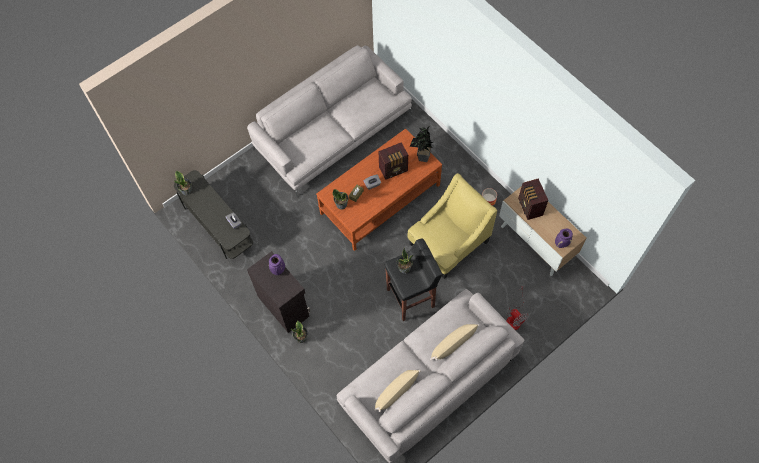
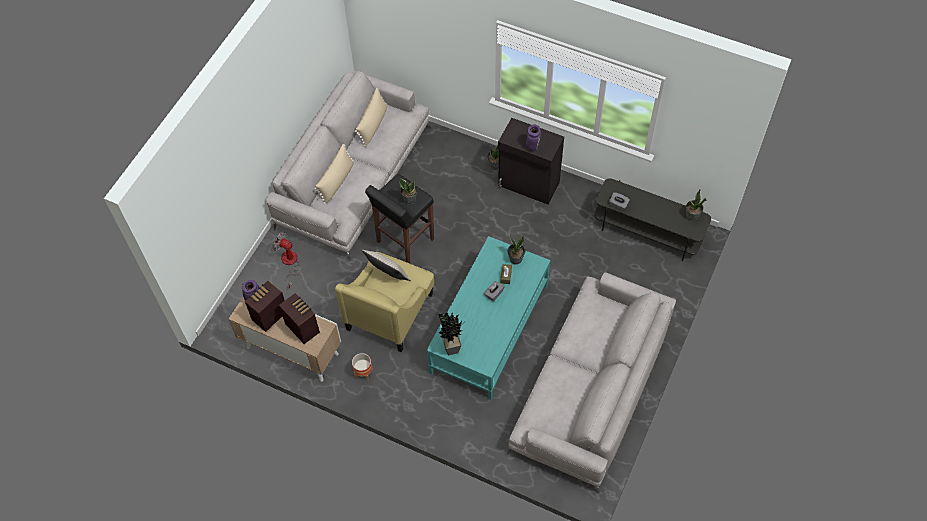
camera: 155 degrees right, 5 degrees down
brown coffee table [316,129,442,251] -> turquoise coffee table [427,236,551,400]
radio [378,142,408,180] -> radio moved to [245,281,285,332]
none -> beige pillow [362,250,411,281]

